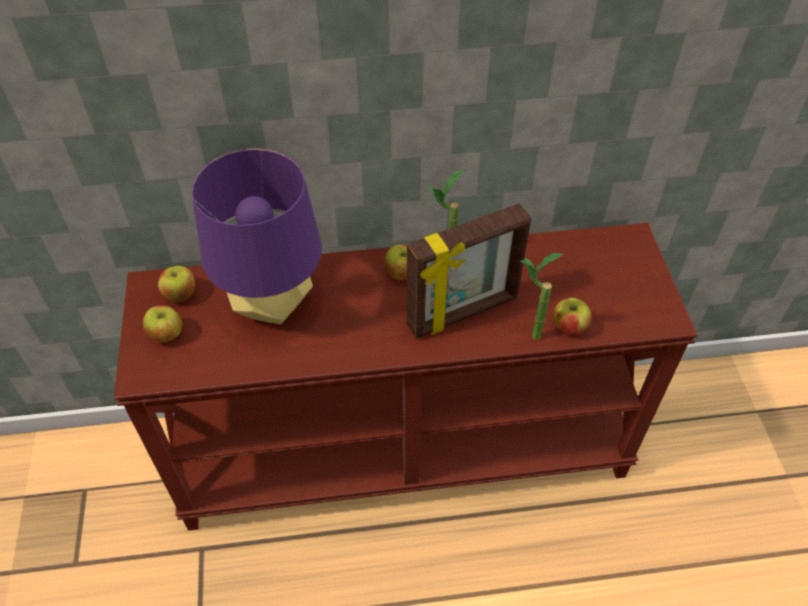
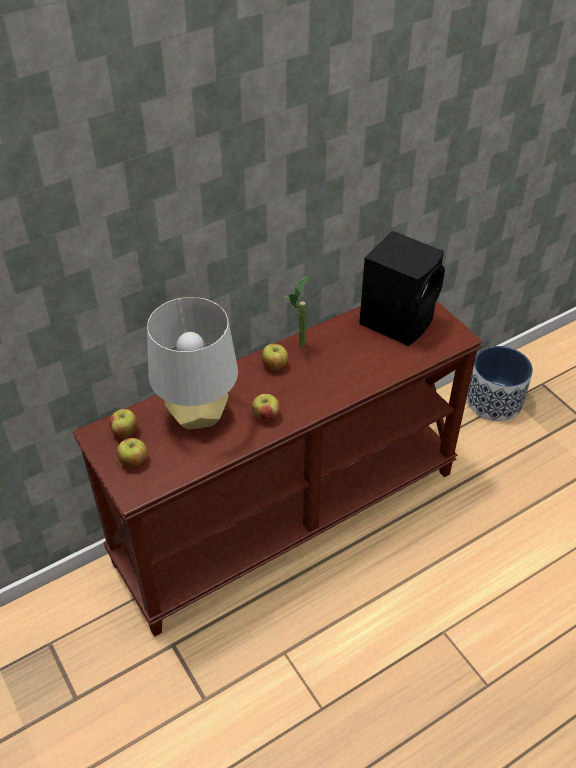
camera: 25 degrees left, 5 degrees down
purple table lamp [191,148,322,324] -> grey table lamp [147,297,238,430]
picture frame [407,203,531,339] -> none
potted plant [520,253,563,340] -> none
apple [554,298,592,335] -> apple moved to [252,394,280,421]
none -> black speaker [359,231,445,346]
none -> planter [466,346,533,421]

